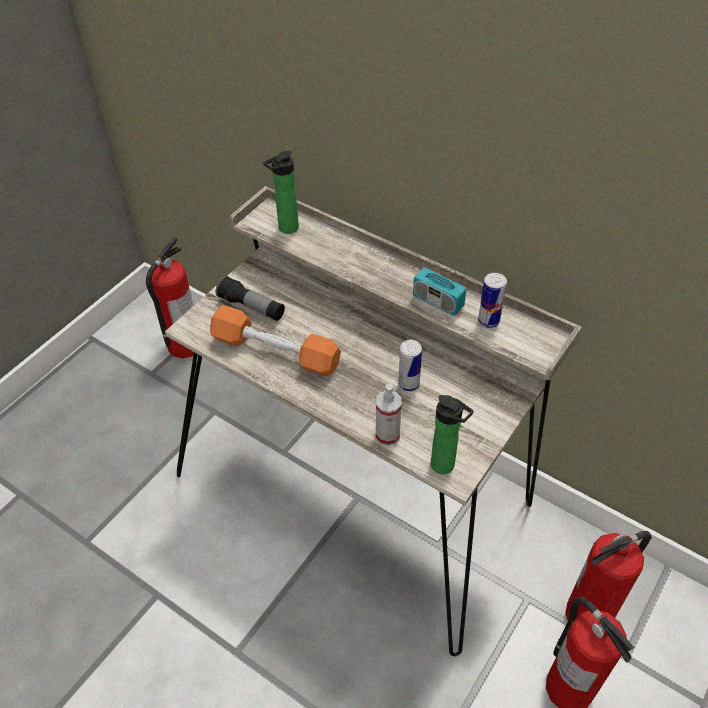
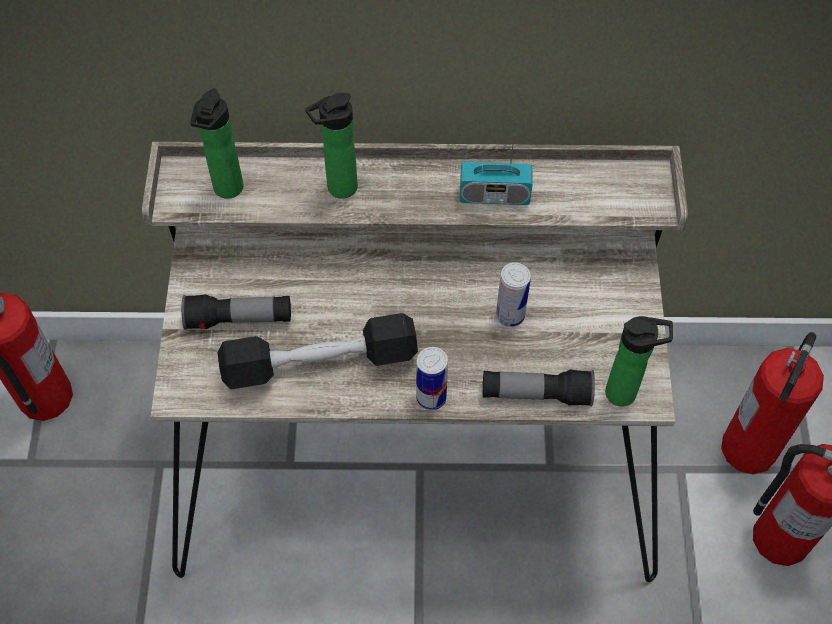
camera: 35 degrees left, 10 degrees up
orange dumbbell [210,305,341,376] -> black dumbbell [218,313,418,389]
spray bottle [376,384,401,446] -> flashlight [483,370,595,407]
can [478,273,507,328] -> can moved to [416,347,448,410]
none -> bottle [305,93,358,199]

